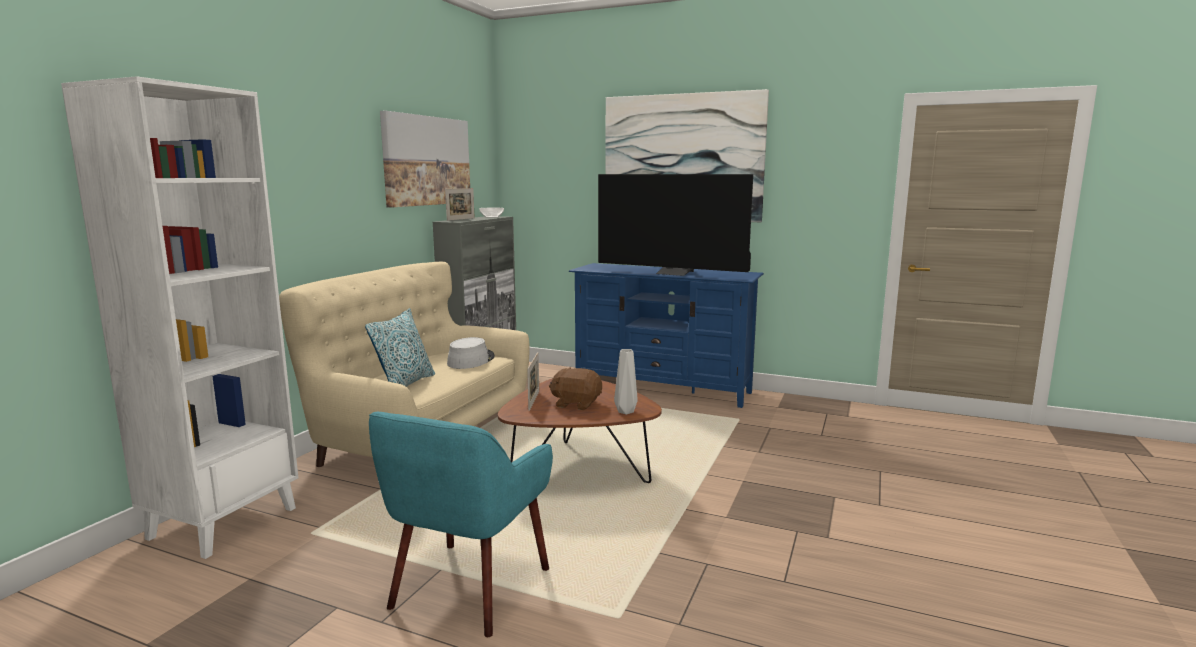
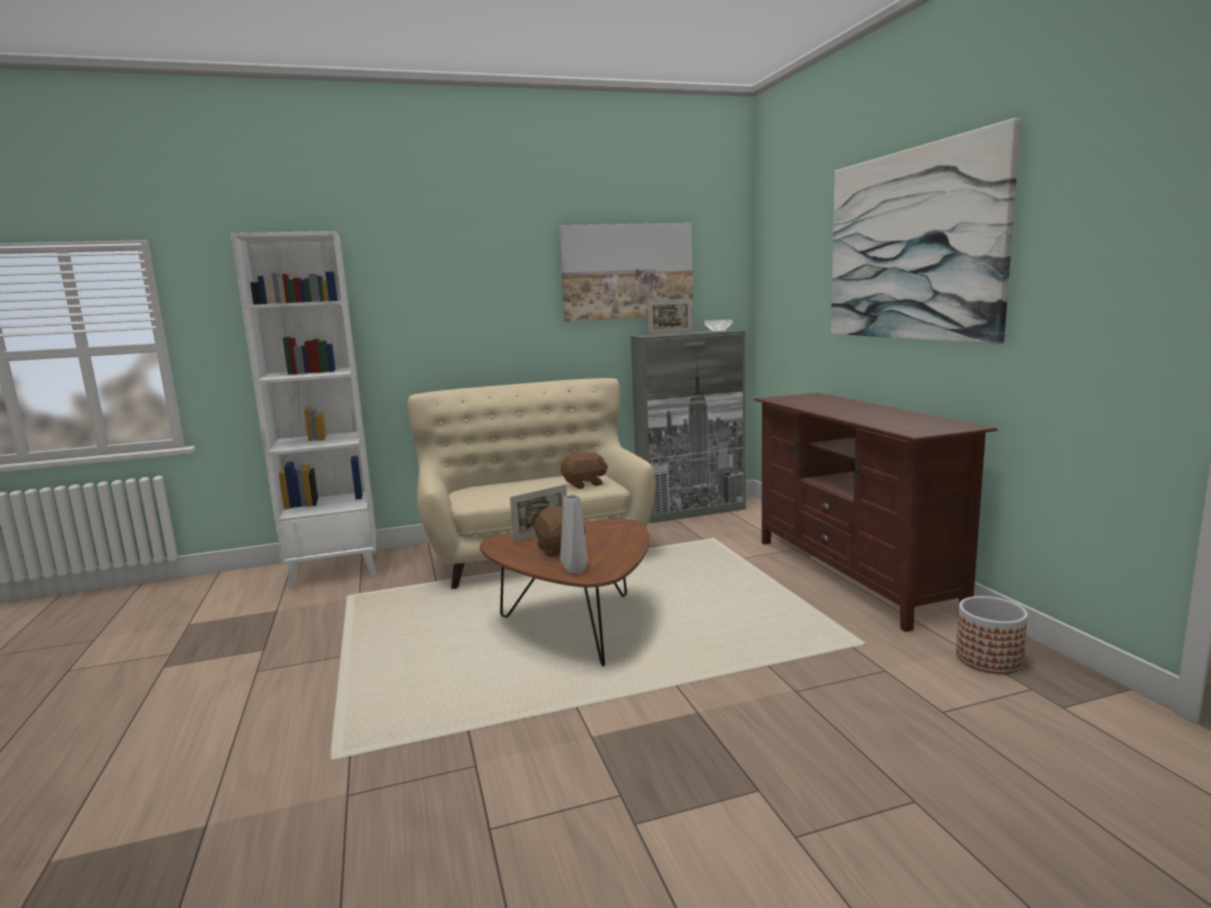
camera: 50 degrees right, 0 degrees up
pillow [365,308,435,387] -> none
turquoise armchair [369,412,553,637] -> none
grey hat [447,337,495,369] -> brown plush toy [561,452,608,489]
blue tv stand [569,263,764,408] -> brown tv stand [754,392,998,632]
television [598,174,753,276] -> none
none -> planter [956,596,1028,674]

